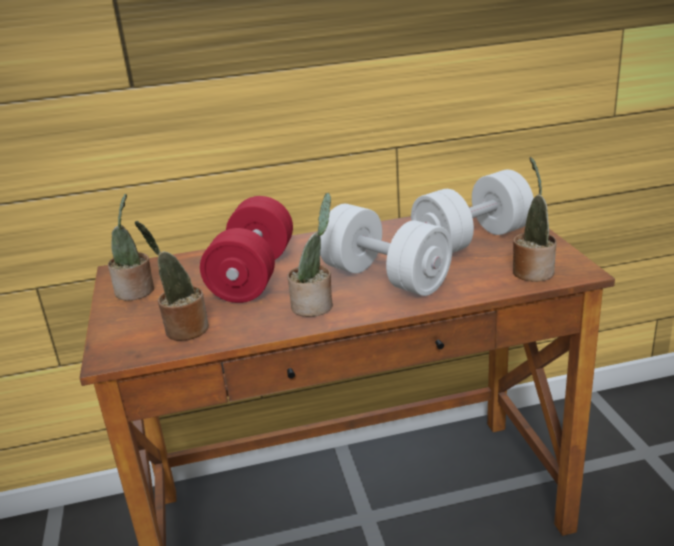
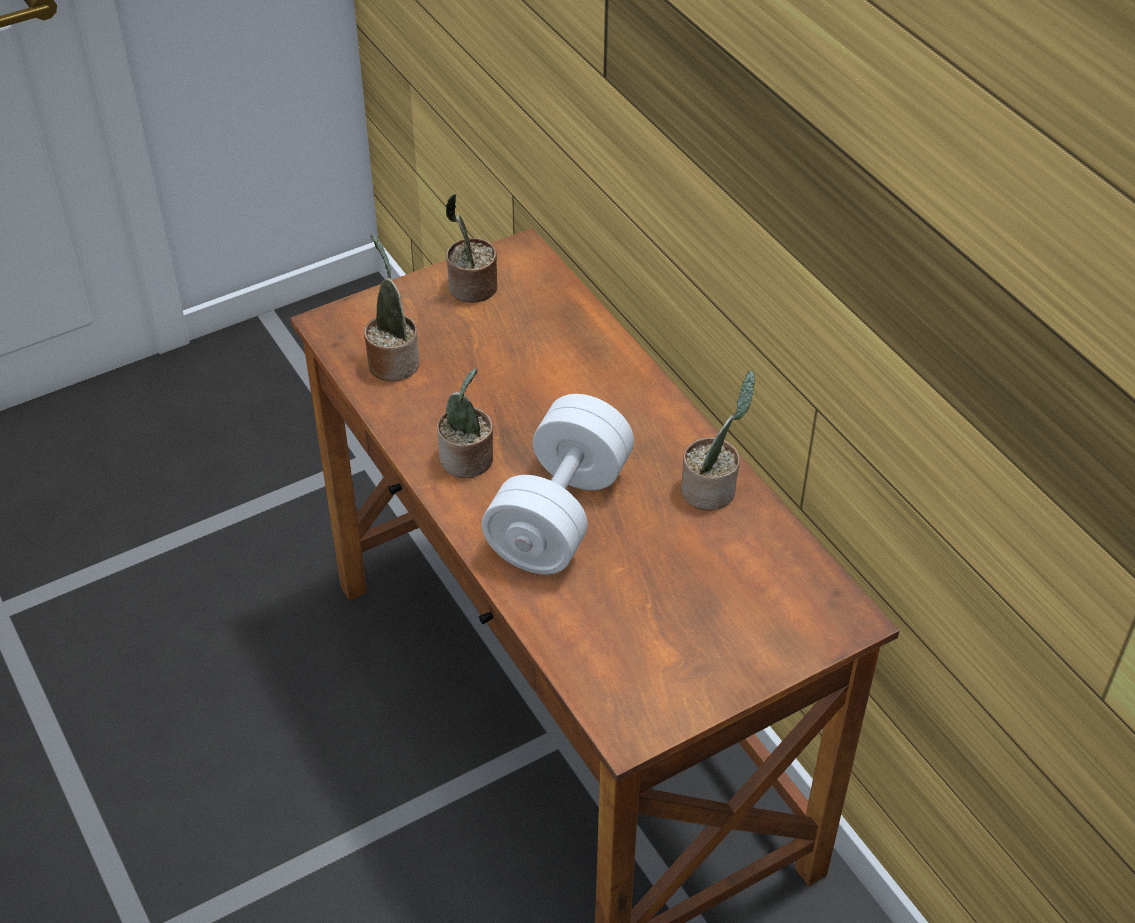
camera: 70 degrees right, 20 degrees up
red dumbbell [200,196,293,303] -> none
white dumbbell [411,170,534,253] -> none
potted plant [513,157,556,282] -> potted plant moved to [681,370,755,511]

